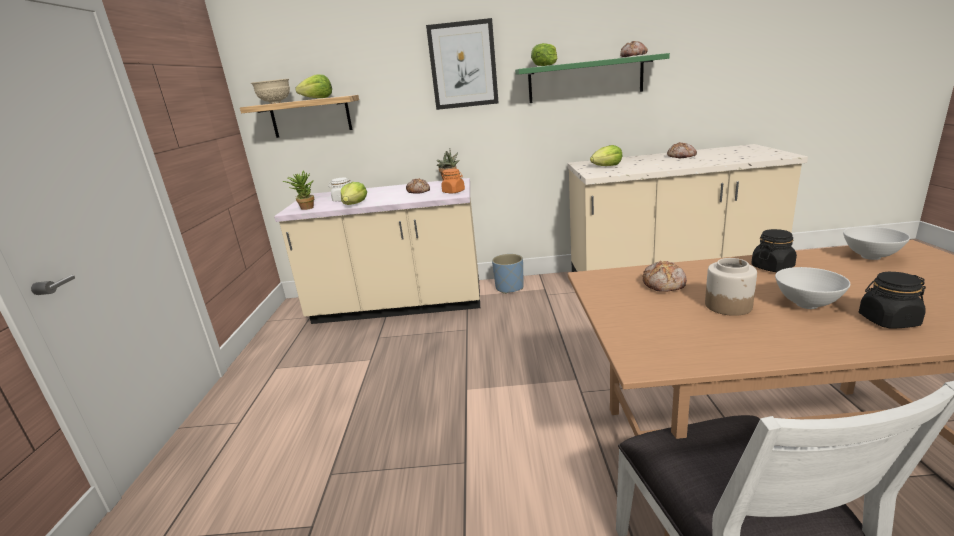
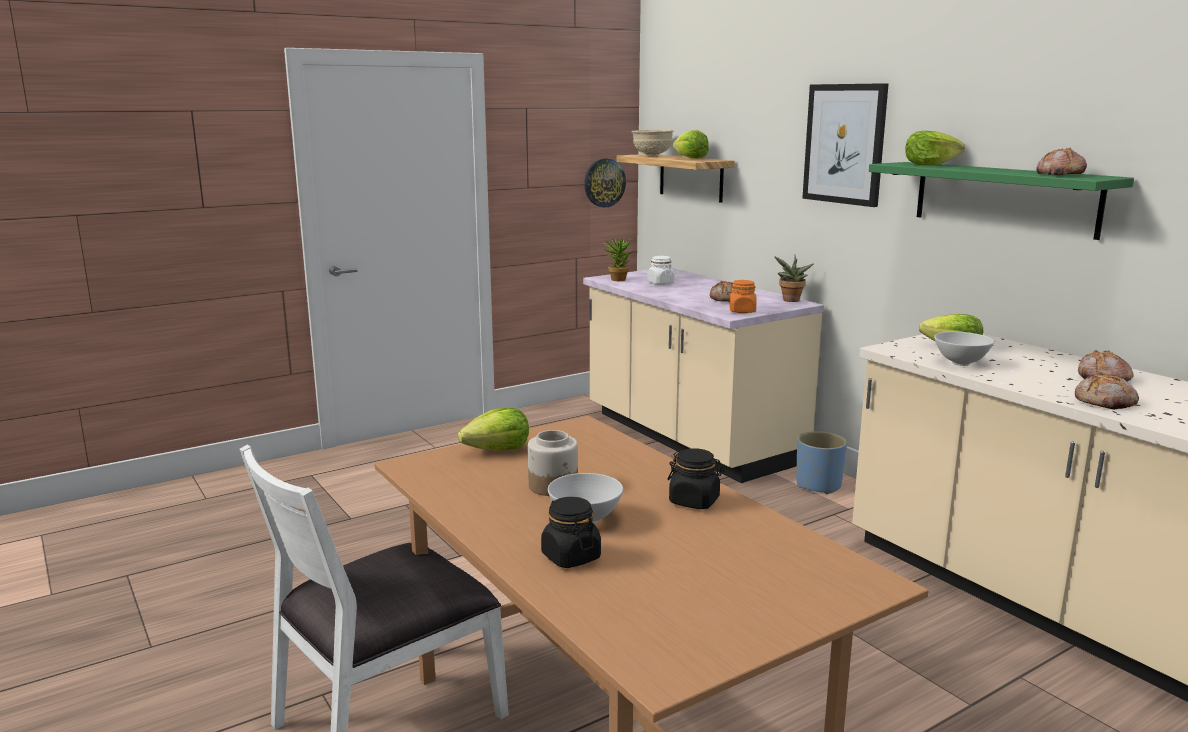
camera: 55 degrees right, 5 degrees down
lettuce [341,182,367,205] -> lettuce moved to [458,407,529,451]
bread [643,261,687,292] -> bread moved to [1075,372,1139,410]
white bowl [843,226,910,260] -> white bowl moved to [934,332,994,366]
none -> wall clock [584,158,626,207]

